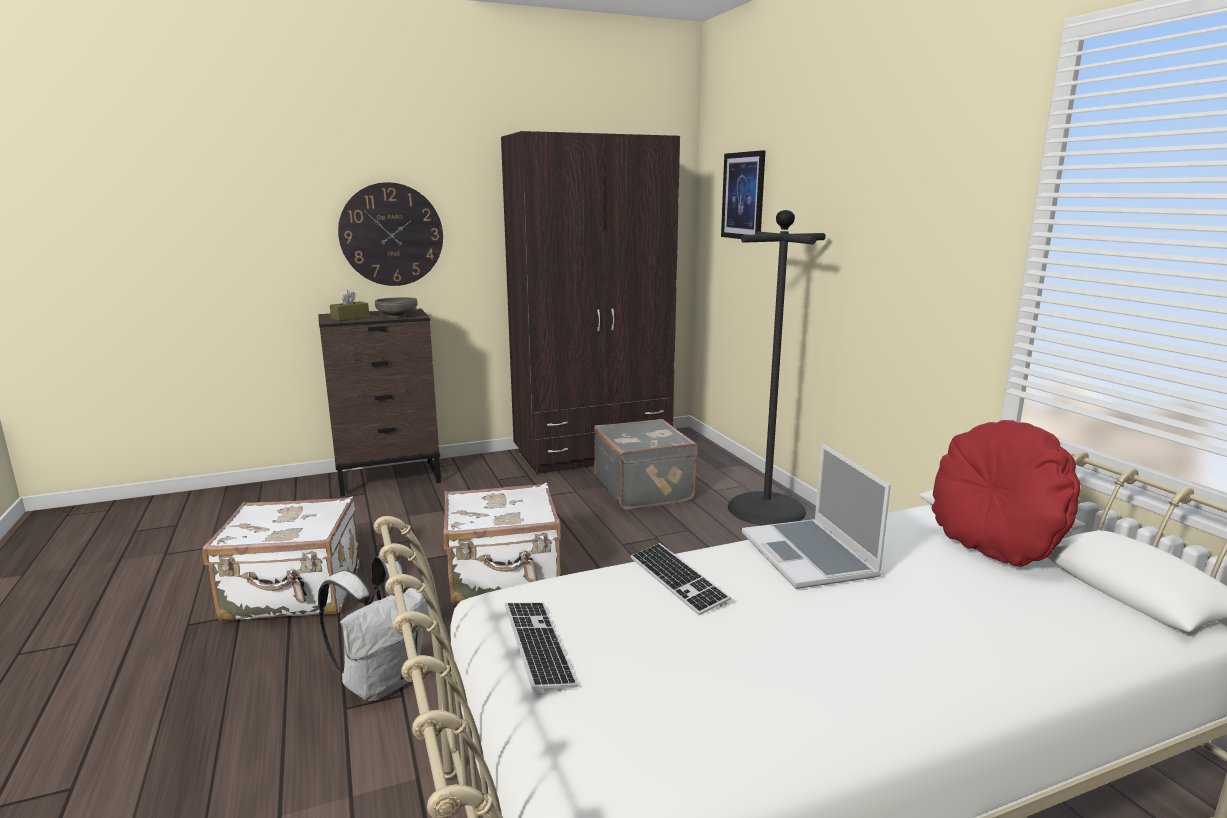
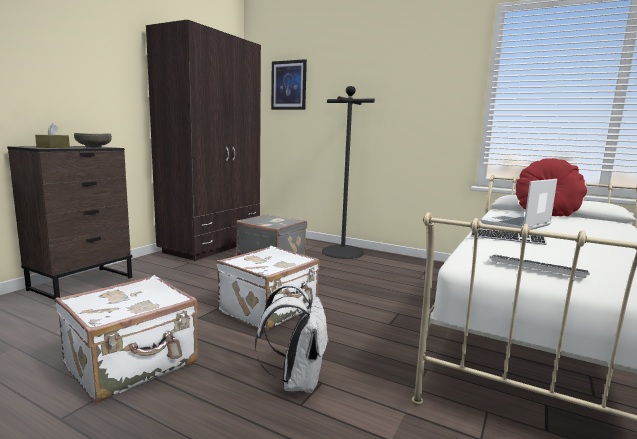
camera: 40 degrees left, 5 degrees down
wall clock [338,182,443,286] -> none
laptop [742,443,891,589] -> laptop turned 105 degrees clockwise [481,179,557,230]

